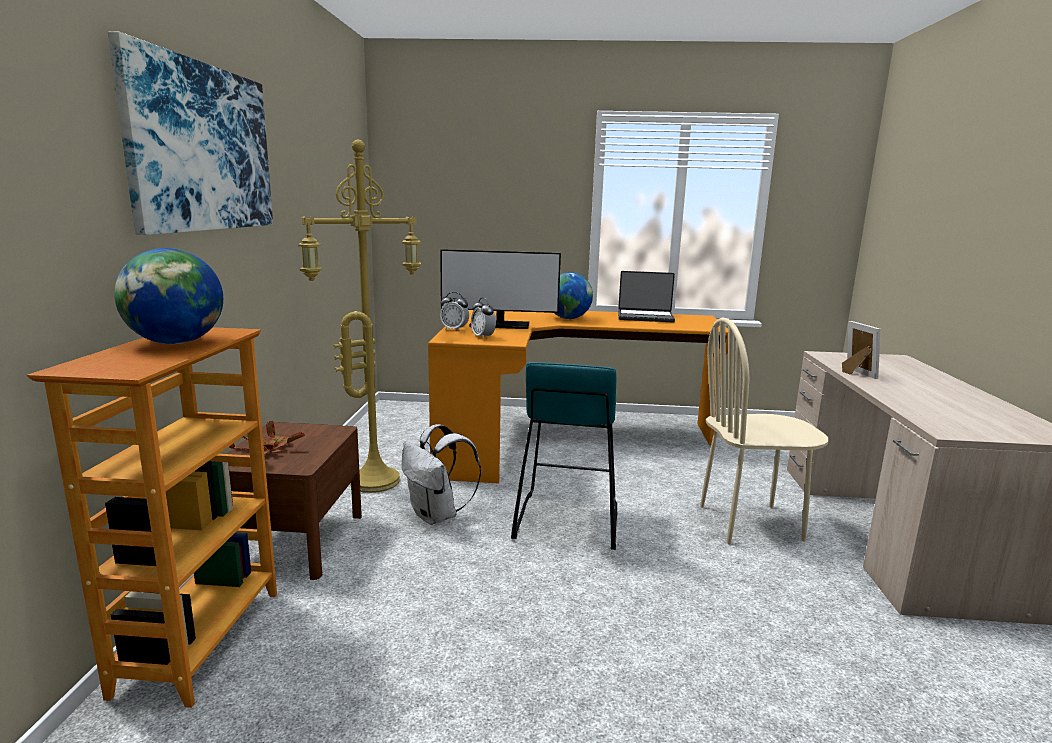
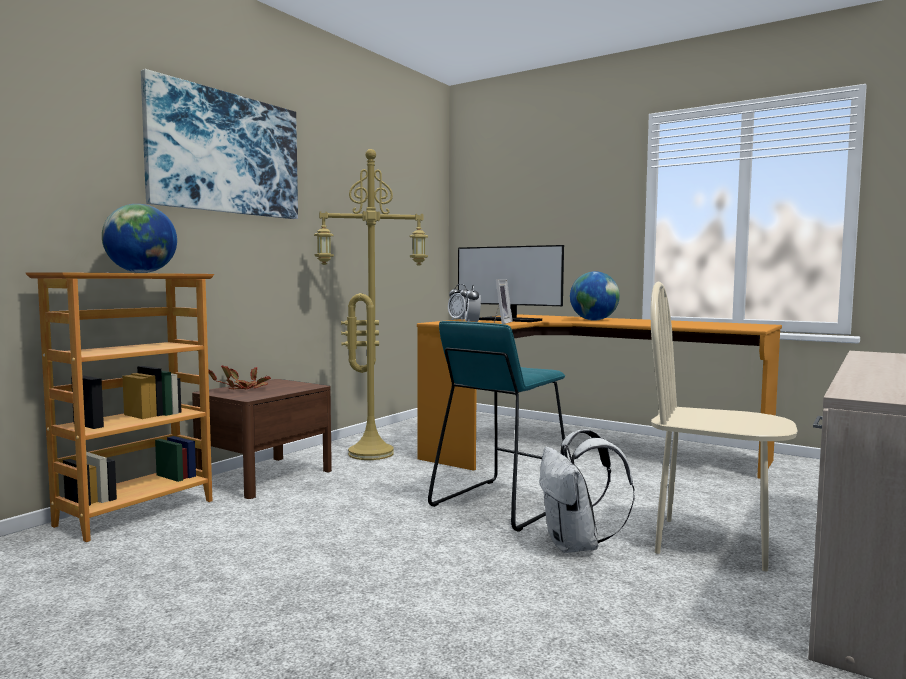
camera: 30 degrees right, 10 degrees down
white backpack [402,424,481,525] -> white backpack moved to [539,429,635,553]
laptop [618,271,675,322] -> none
picture frame [842,321,881,379] -> picture frame moved to [494,279,513,324]

